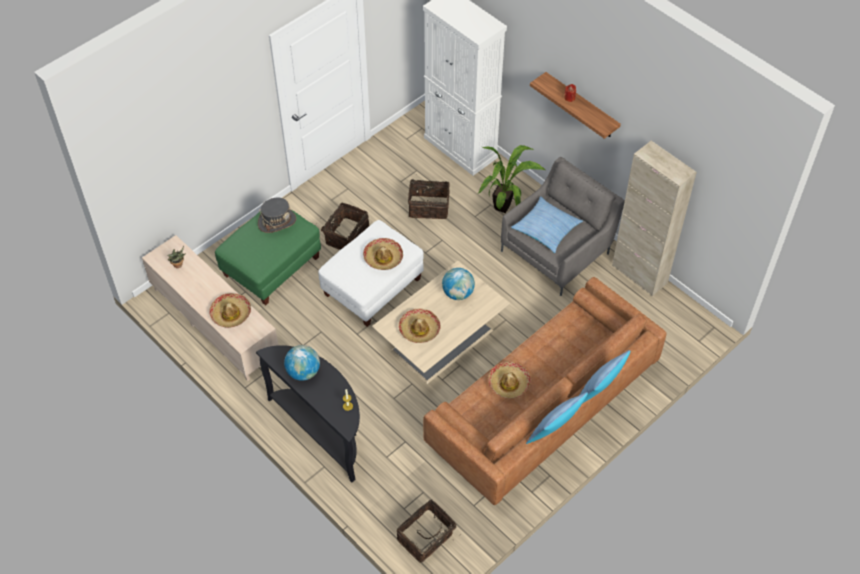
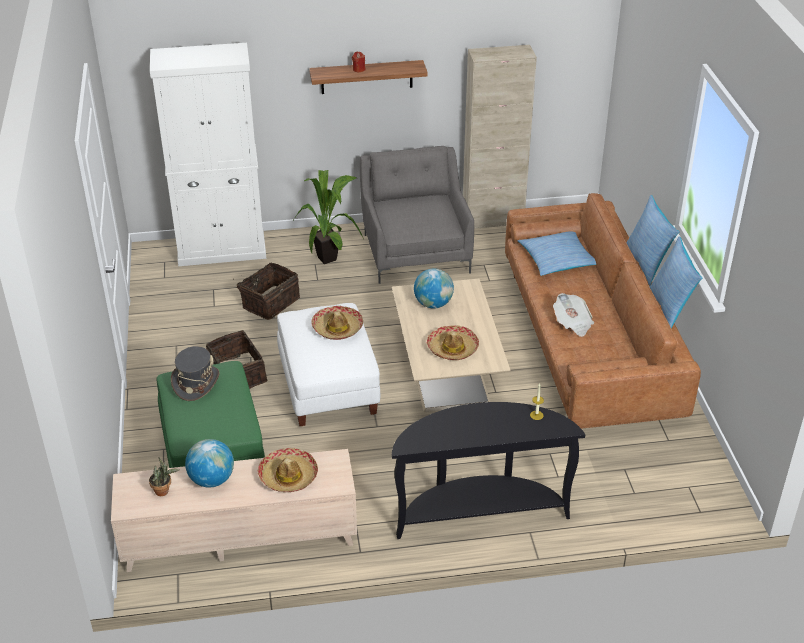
camera: 55 degrees left, 15 degrees down
globe [284,345,320,381] -> globe moved to [185,439,234,488]
basket [397,500,460,563] -> none
hat [488,362,531,398] -> newspaper [553,293,594,337]
pillow [511,196,583,253] -> pillow moved to [518,231,596,276]

